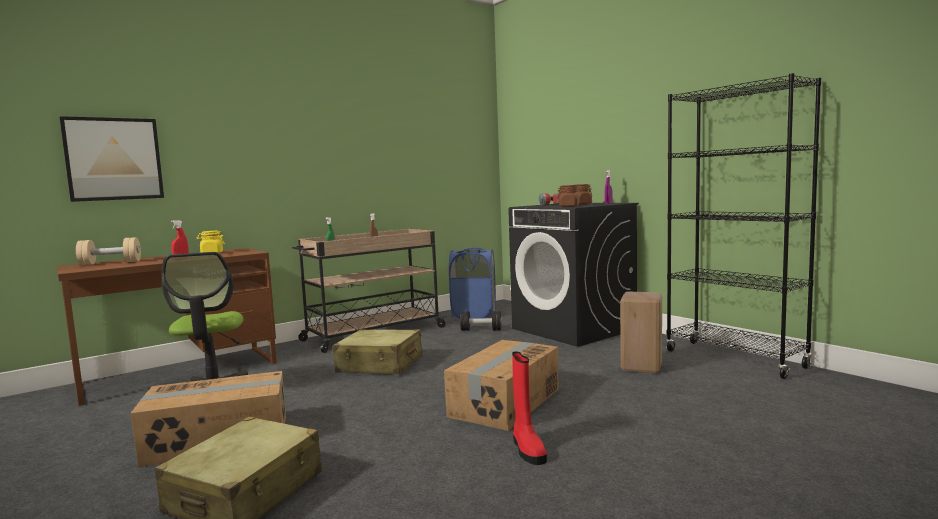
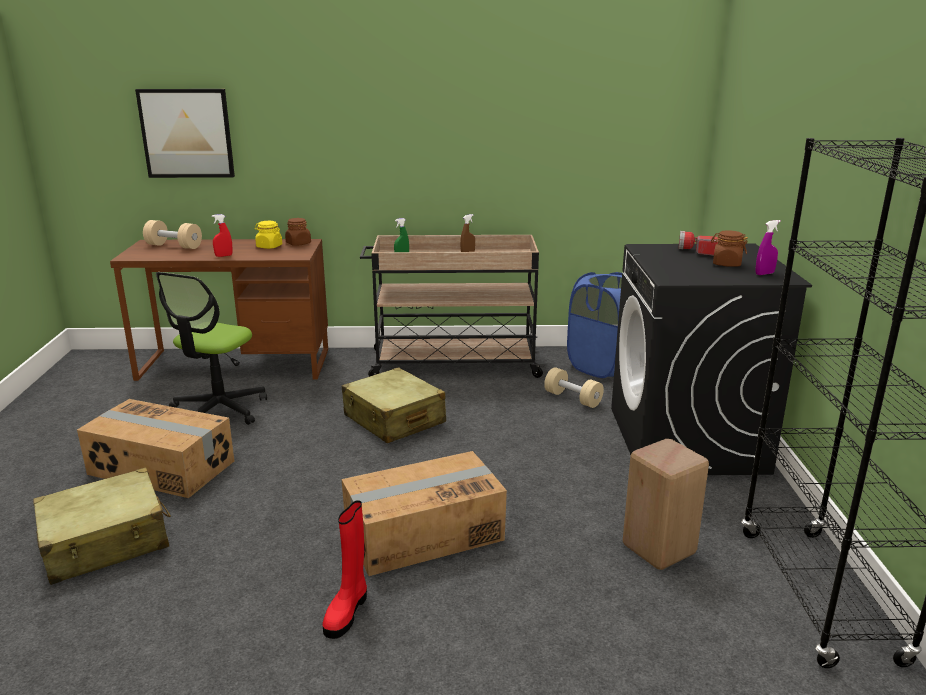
camera: 35 degrees right, 15 degrees up
black dumbbell [460,311,502,331] -> beige dumbbell [544,367,604,408]
brown jar [557,185,581,207] -> brown jar moved to [285,218,311,246]

